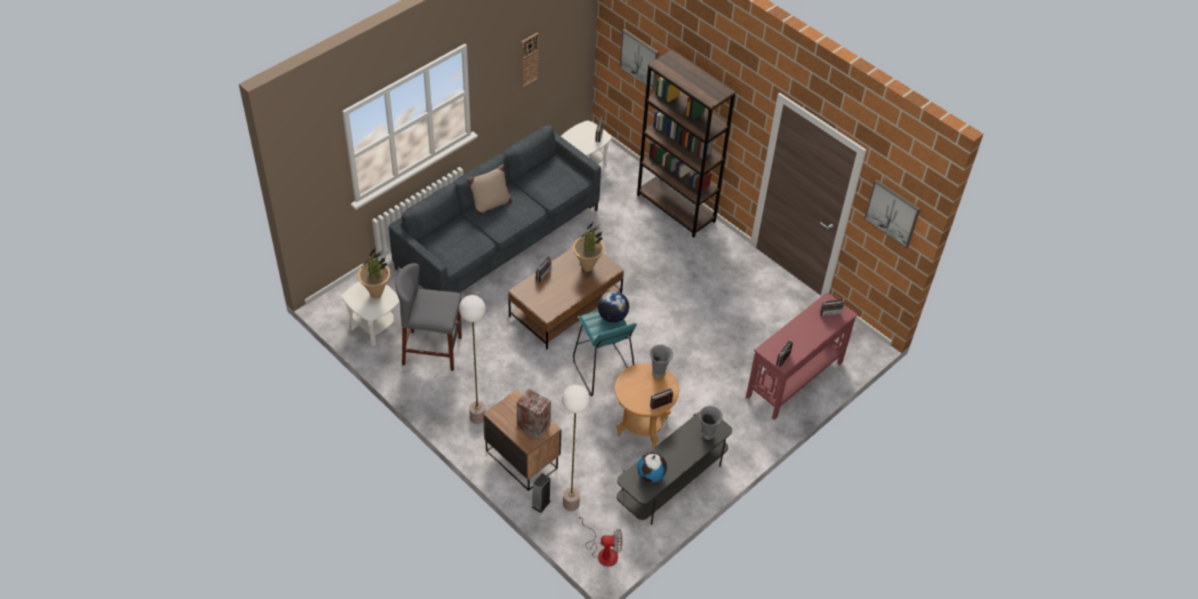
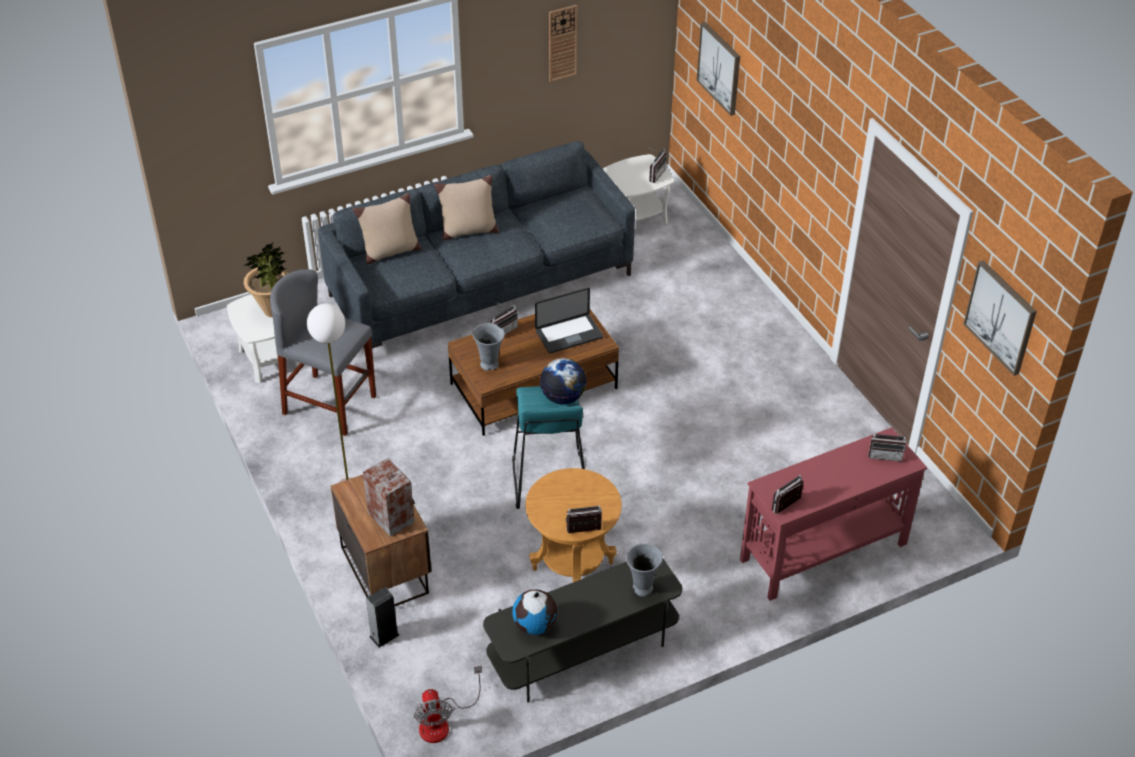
camera: 20 degrees right, 5 degrees down
floor lamp [562,385,590,511] -> none
potted plant [573,223,605,272] -> laptop [535,288,603,353]
fan [579,517,622,566] -> fan turned 60 degrees clockwise [414,666,482,743]
brown bookcase [637,49,736,238] -> none
grey vase [650,345,674,378] -> grey vase moved to [473,323,505,371]
none -> beige pillow [353,193,421,264]

